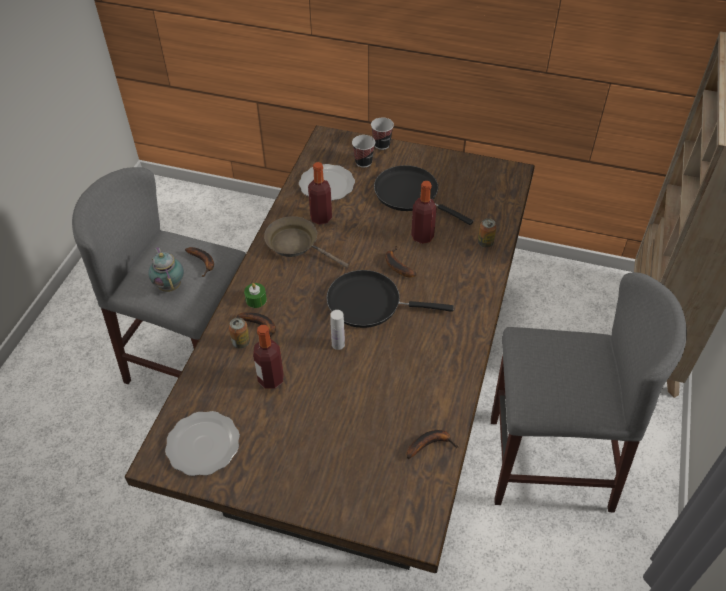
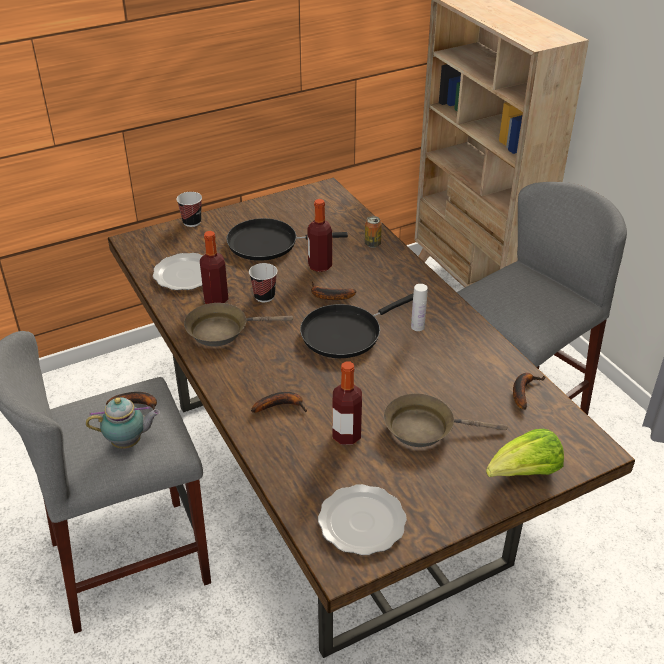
camera: 45 degrees left, 10 degrees down
teapot [148,247,184,292] -> teapot turned 150 degrees clockwise [86,397,160,449]
can [229,317,250,349] -> none
green candle [244,283,267,308] -> none
white bottle [330,310,345,350] -> white bottle moved to [411,284,428,331]
cup [352,135,375,168] -> cup moved to [249,263,277,302]
none -> brown frying pan [384,394,507,447]
none -> lettuce [486,429,564,477]

